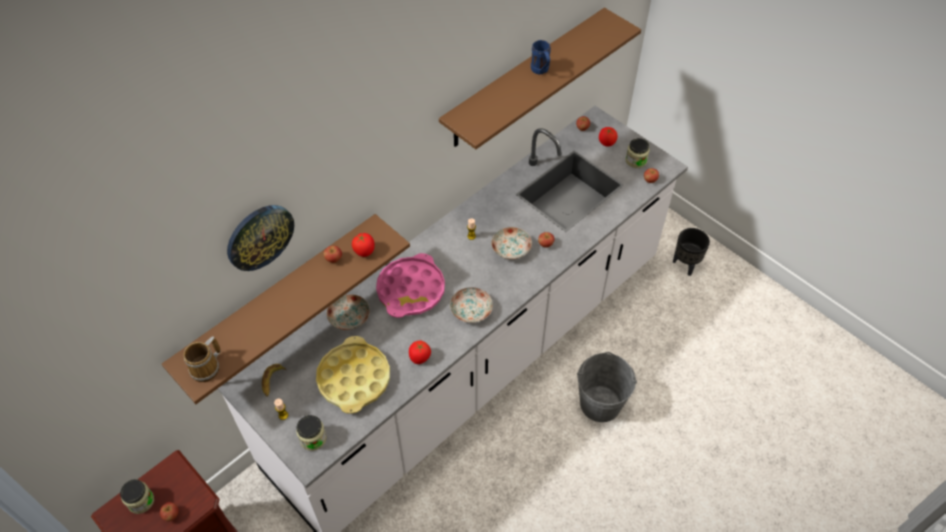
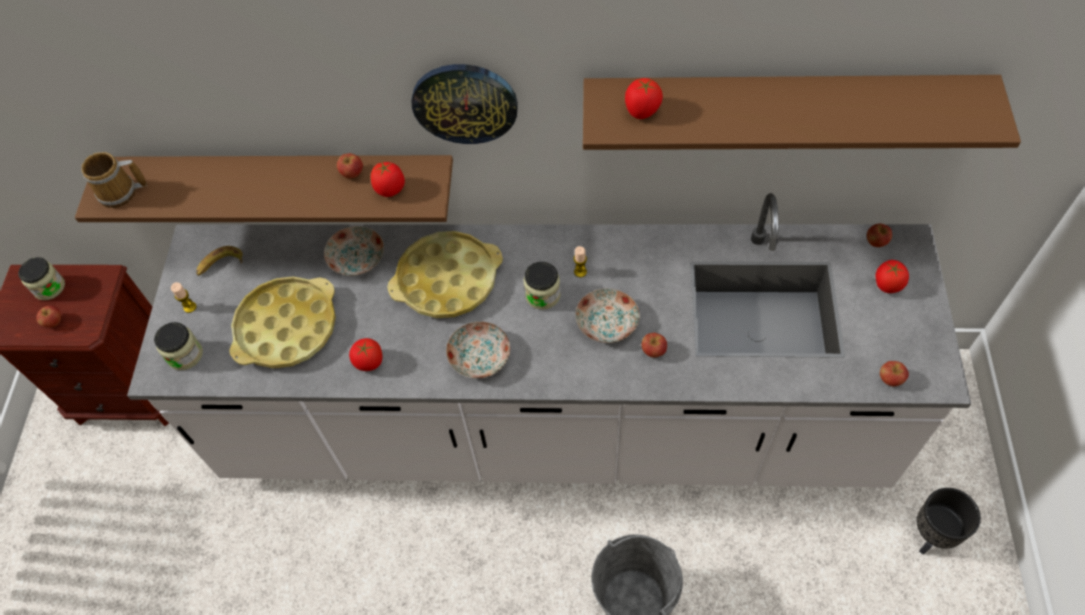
camera: 50 degrees right, 5 degrees up
wall clock [227,205,294,271] -> wall clock moved to [411,64,518,144]
pink tray [376,253,445,318] -> yellow tray [387,231,503,318]
blue mug [531,40,551,74] -> none
jar [626,138,650,168] -> jar moved to [523,262,560,310]
none -> tomato [625,78,663,119]

